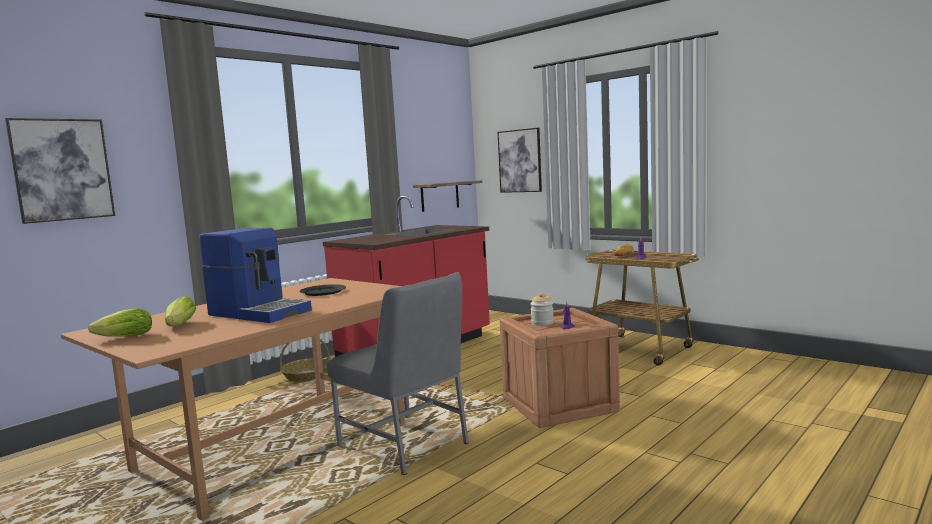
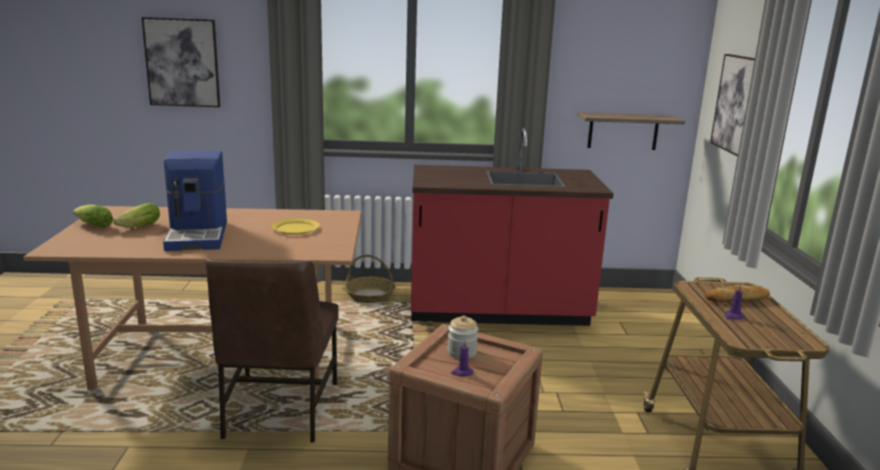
camera: 45 degrees right, 10 degrees up
black plate [299,284,346,296] -> yellow plate [271,218,320,235]
grey chair [327,272,469,475] -> brown chair [205,258,339,443]

